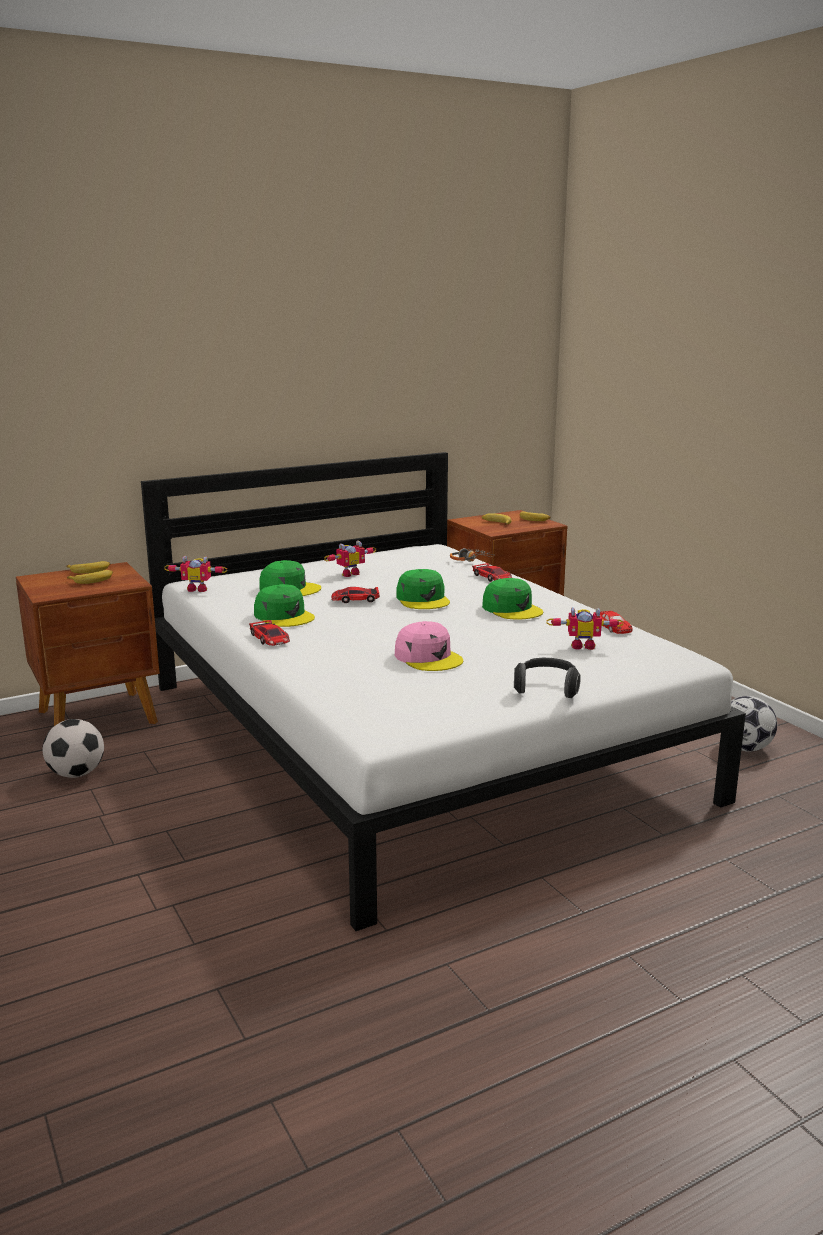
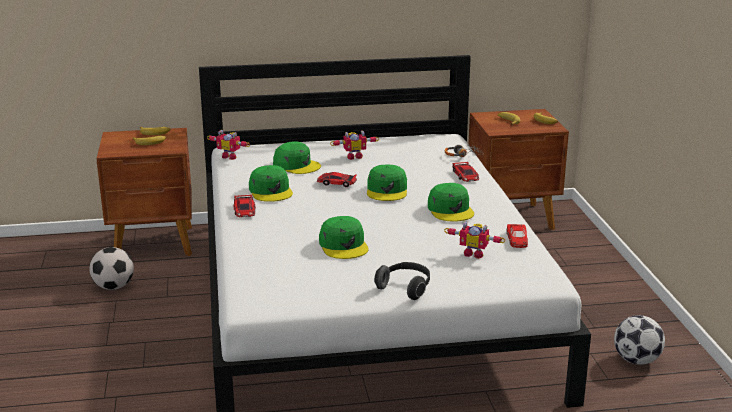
camera: 20 degrees right, 5 degrees up
pink cap [395,621,463,671] -> green cap [319,216,369,259]

